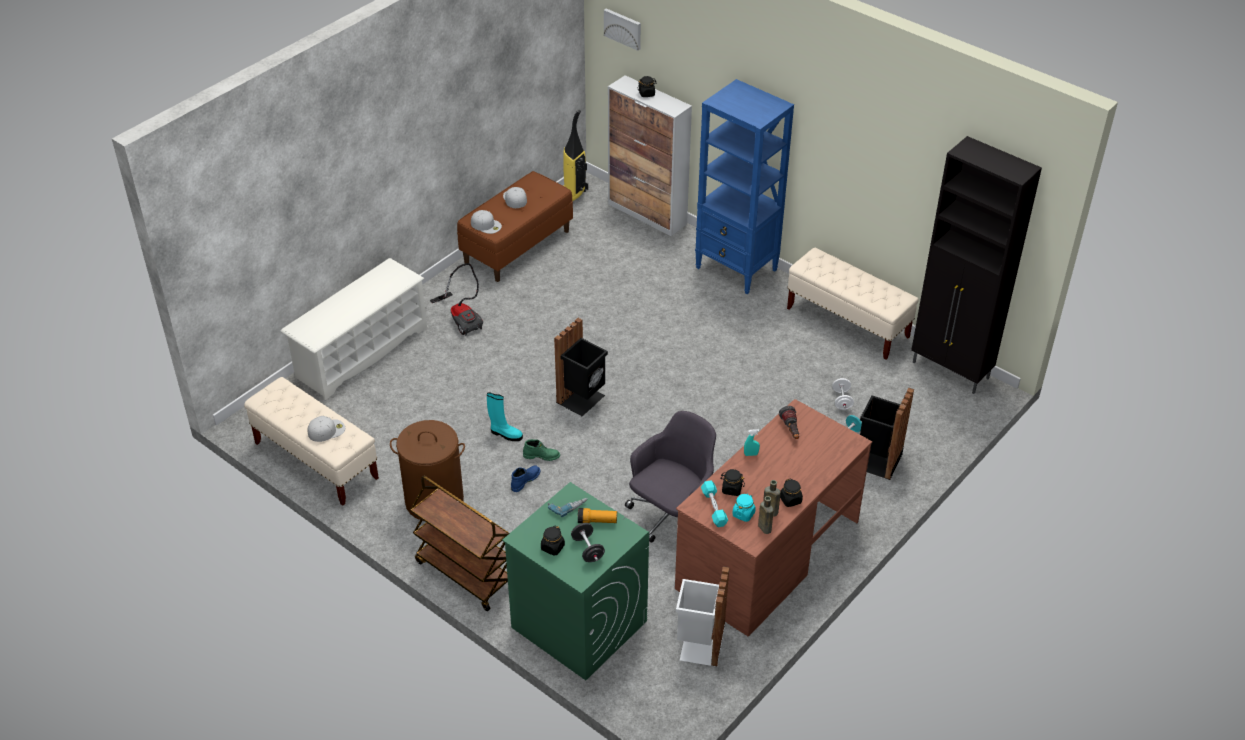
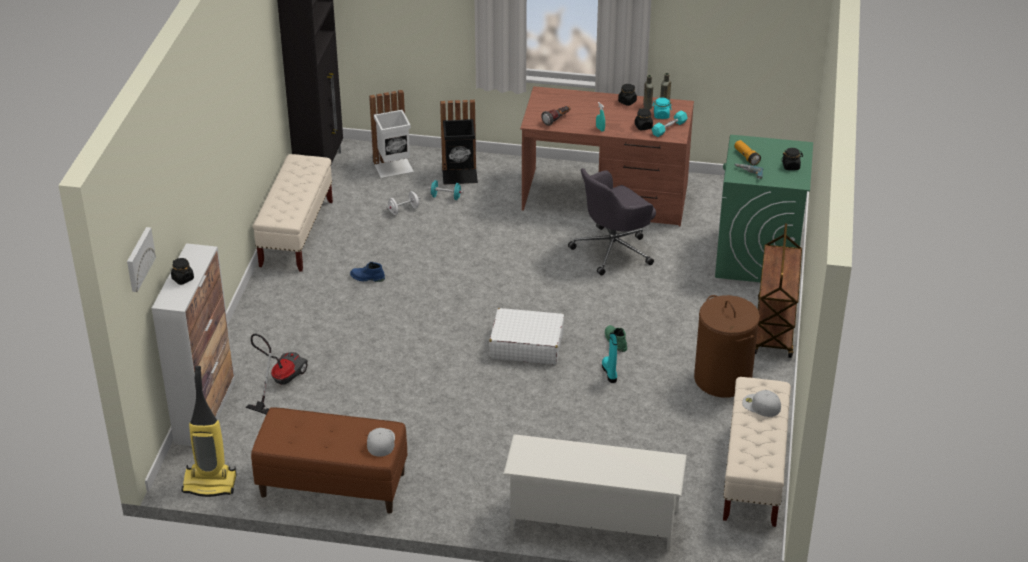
camera: 120 degrees left, 5 degrees down
vacuum cleaner [430,263,483,336] -> vacuum cleaner moved to [246,334,308,415]
white cap [503,187,527,208] -> none
blue boot [511,465,541,492] -> blue boot moved to [350,262,385,282]
black trash can [554,318,608,416] -> white suitcase [489,308,564,365]
black dumbbell [571,523,605,562] -> none
grey office chair [625,411,716,543] -> grey office chair turned 45 degrees counterclockwise [568,168,656,276]
white trash can [676,566,729,667] -> white trash can moved to [369,90,414,178]
blue bookcase [695,79,794,294] -> none

